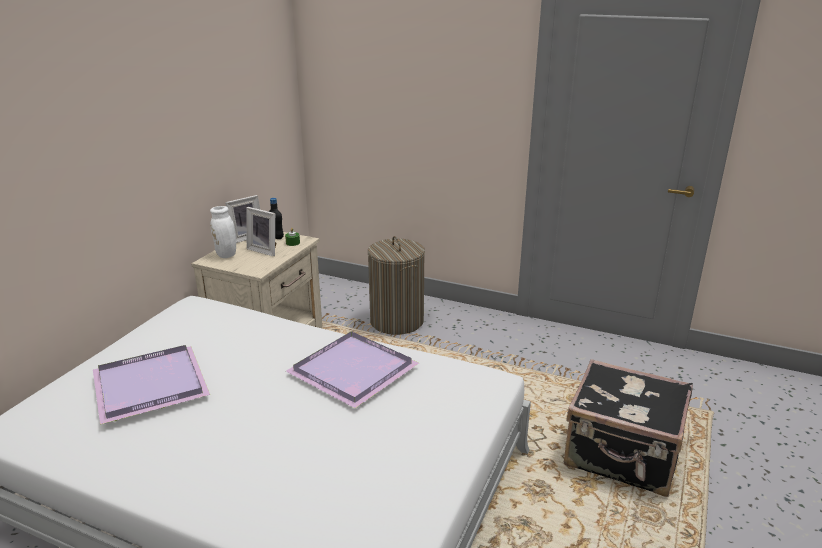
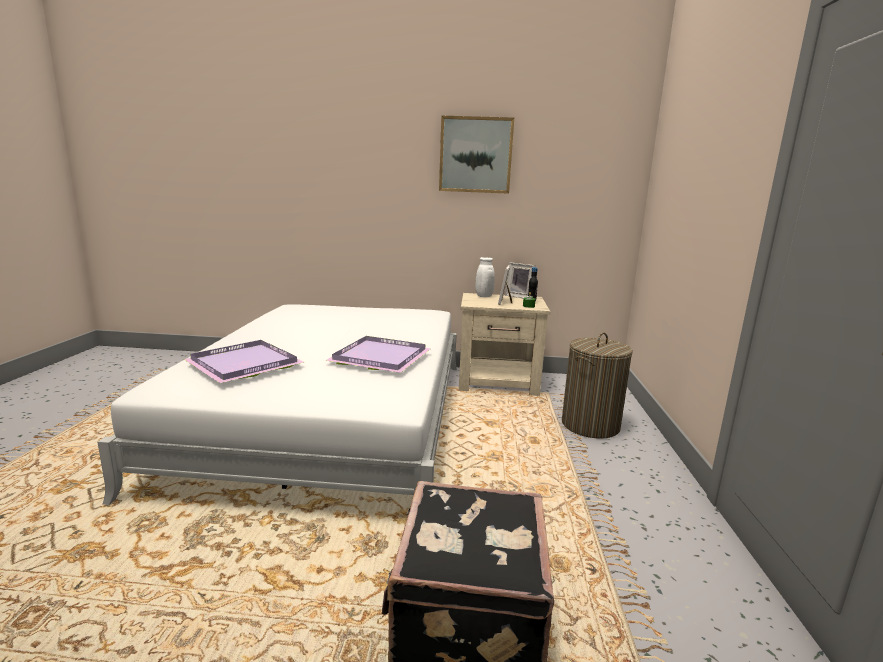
camera: 70 degrees right, 10 degrees down
purple tray [93,345,210,424] -> purple tray moved to [184,340,304,383]
none -> picture [439,116,514,194]

